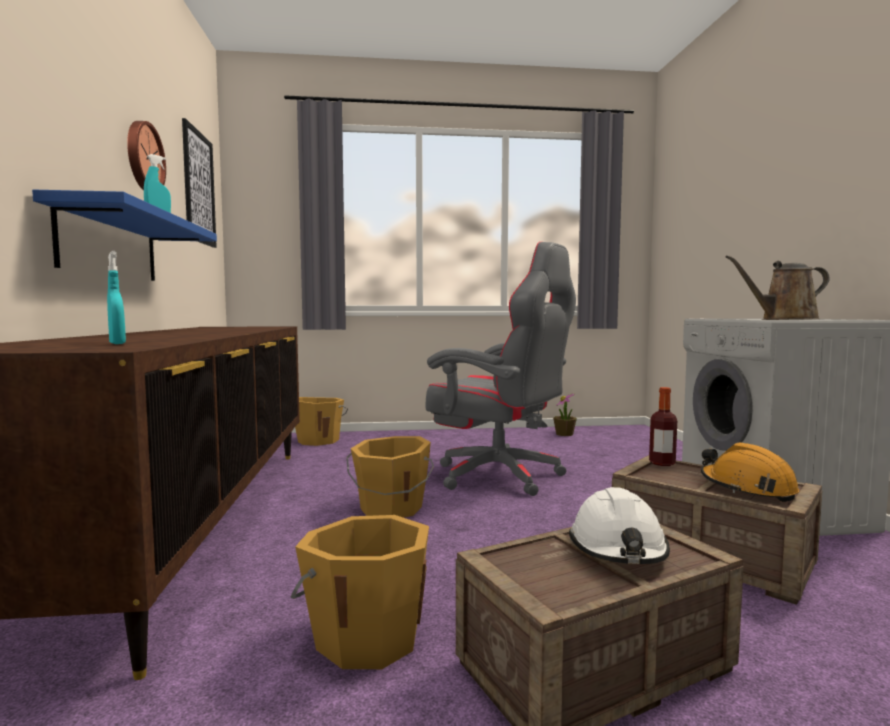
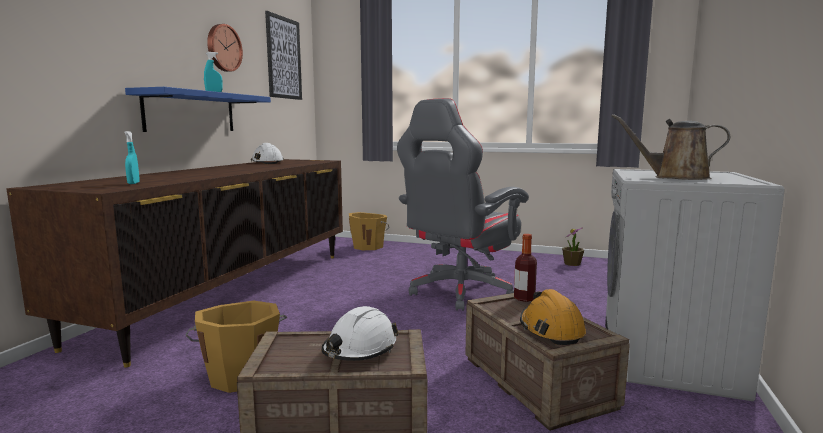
camera: 25 degrees right, 5 degrees up
orange bucket [346,436,434,518] -> none
grey office chair [426,242,576,496] -> grey office chair turned 75 degrees clockwise [397,98,529,311]
none -> white hard hat [251,143,284,164]

